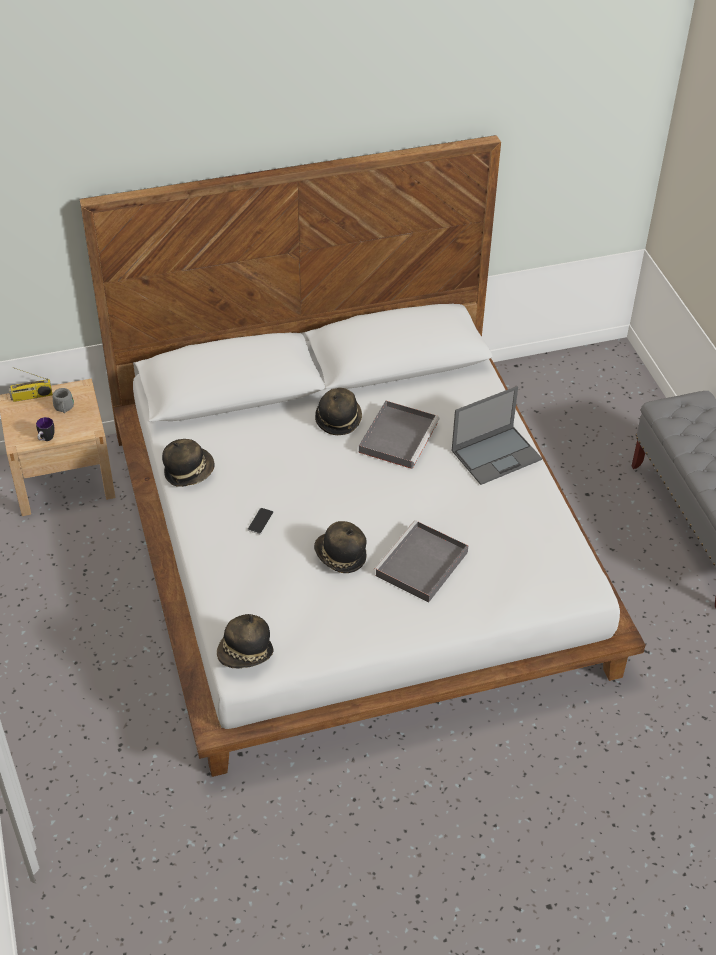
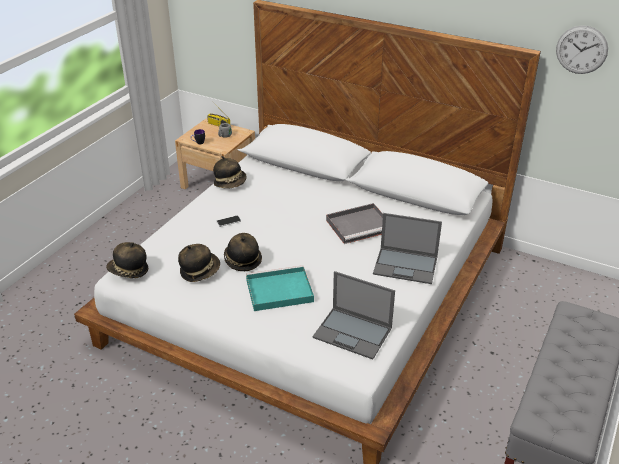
camera: 45 degrees right, 10 degrees down
hat [315,388,362,435] -> hat moved to [178,244,220,282]
grey tray [374,520,468,603] -> turquoise tray [246,265,314,311]
none -> laptop [313,271,395,359]
none -> wall clock [556,25,608,74]

